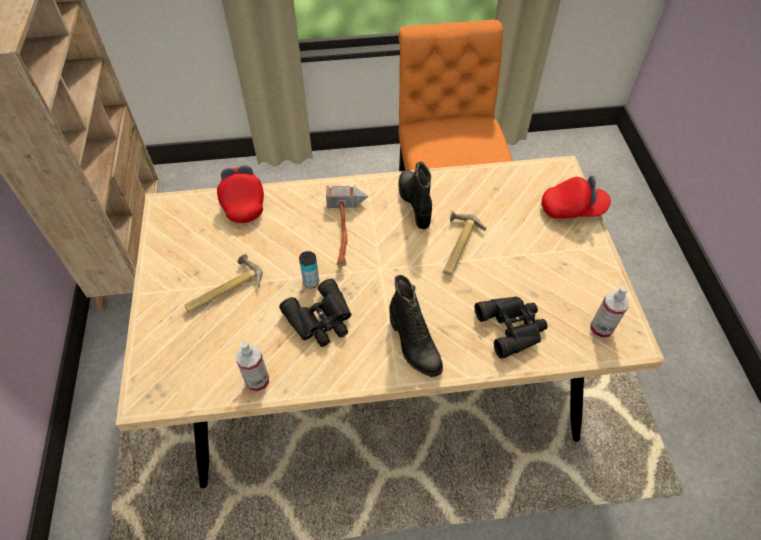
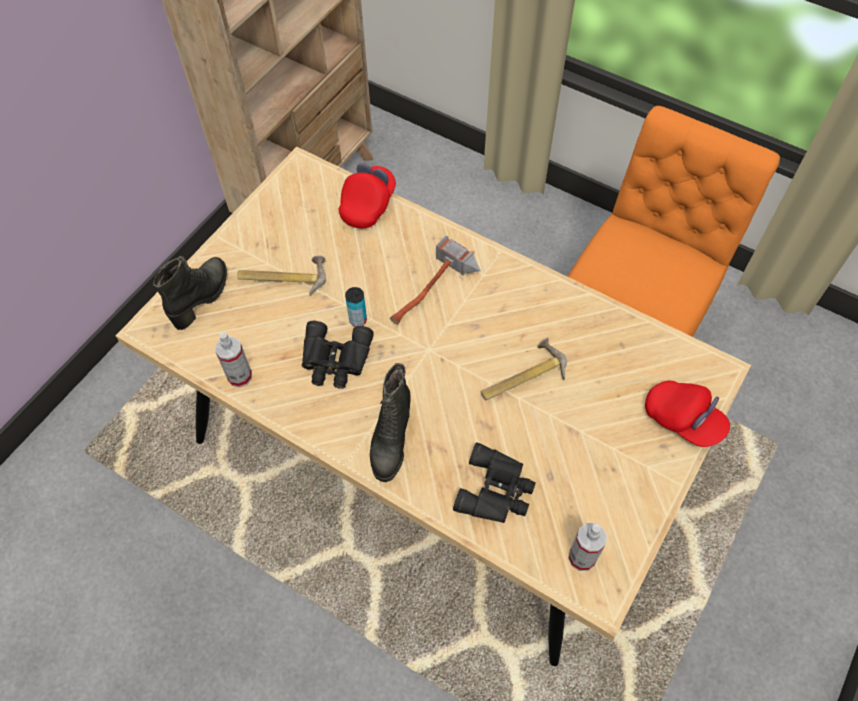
camera: 40 degrees right, 5 degrees up
black boot [399,161,432,229] -> black boot moved to [153,256,227,330]

